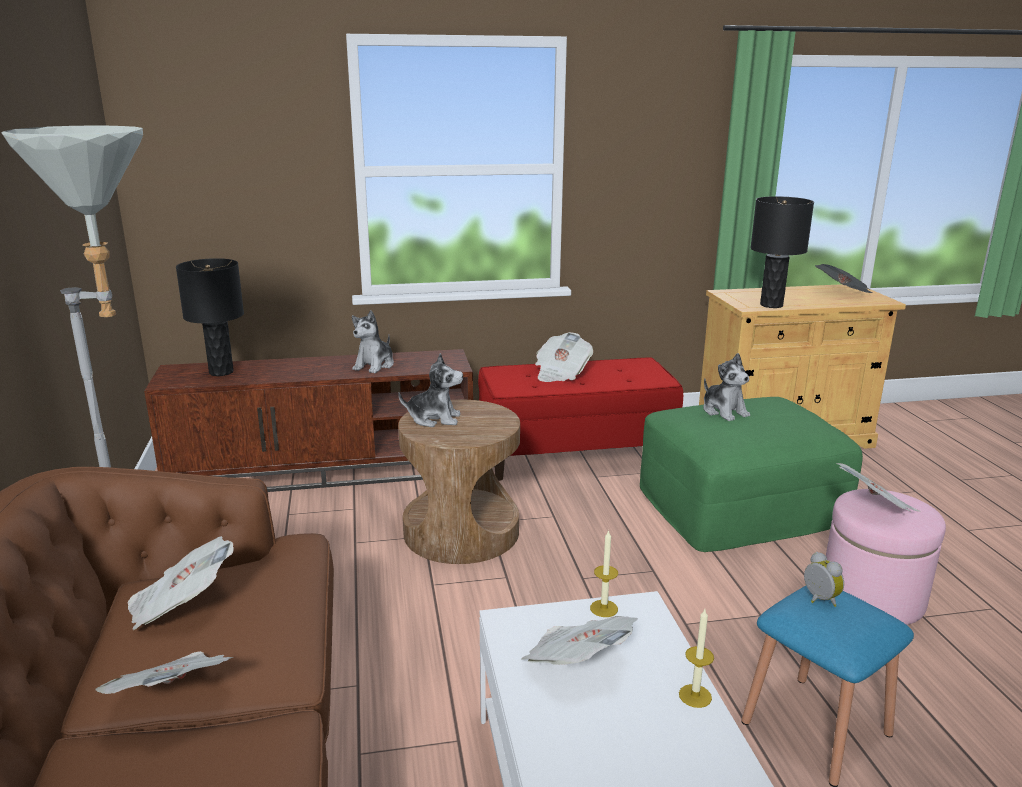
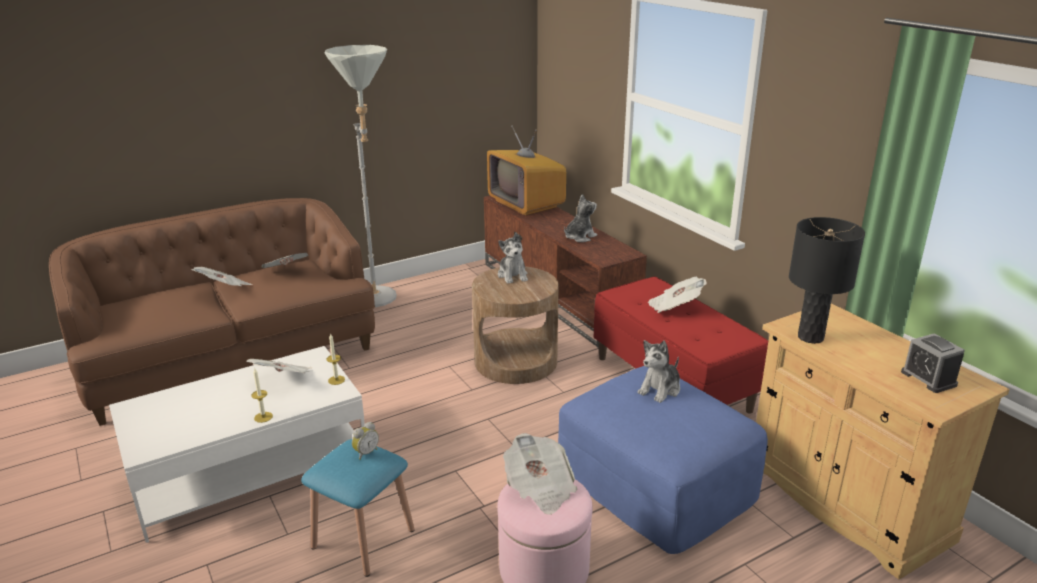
camera: 70 degrees right, 5 degrees up
black table lamp [176,258,244,376] -> television [487,125,566,216]
plush toy [352,310,394,373] -> plush toy turned 135 degrees clockwise [564,194,597,242]
green ottoman [640,397,863,552] -> blue ottoman [558,366,768,554]
newspaper [815,264,872,293] -> alarm clock [901,333,965,393]

